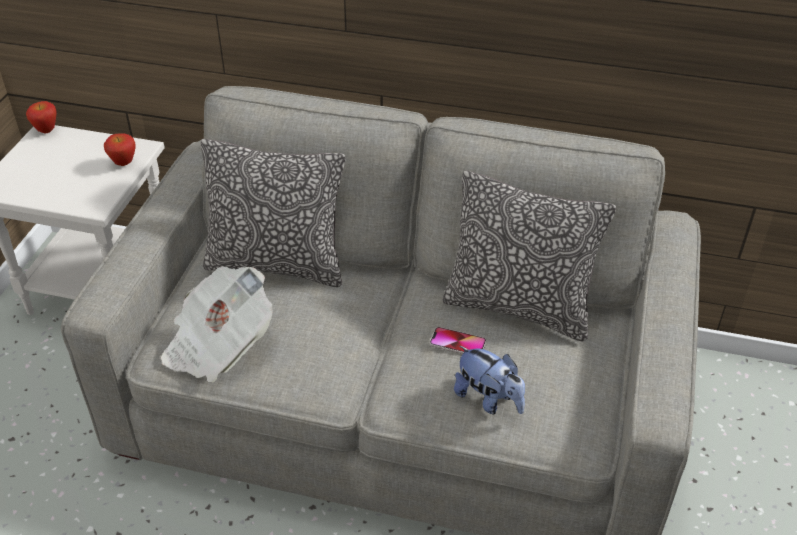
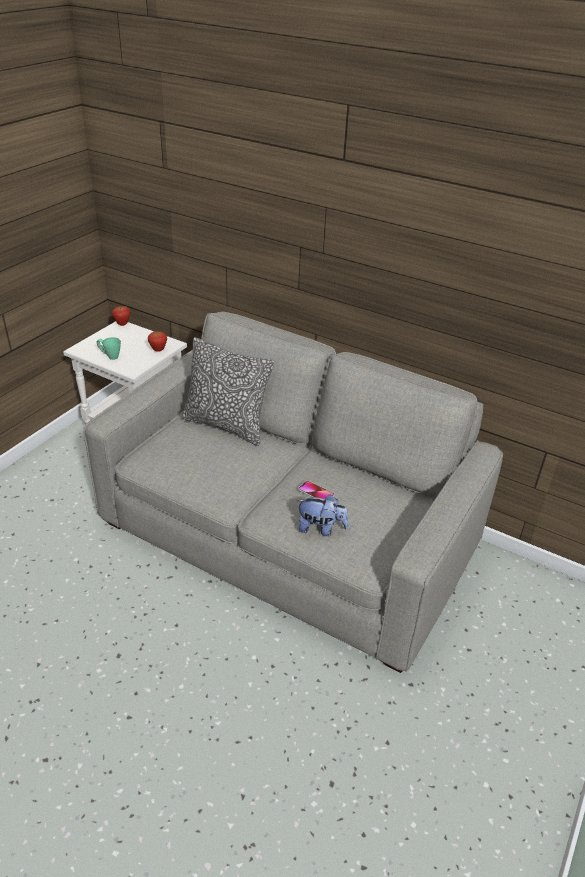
camera: 15 degrees right, 5 degrees down
newspaper [161,266,273,382] -> none
pillow [442,171,616,341] -> none
plush toy [454,345,525,415] -> plush toy turned 45 degrees counterclockwise [297,495,349,536]
none -> green mug [96,337,121,360]

